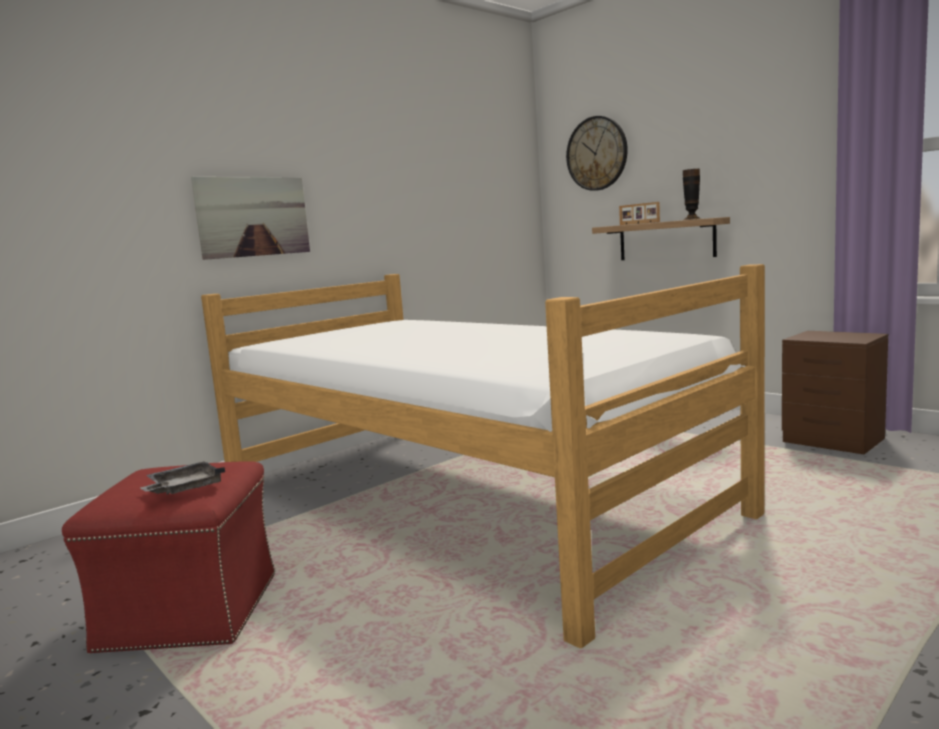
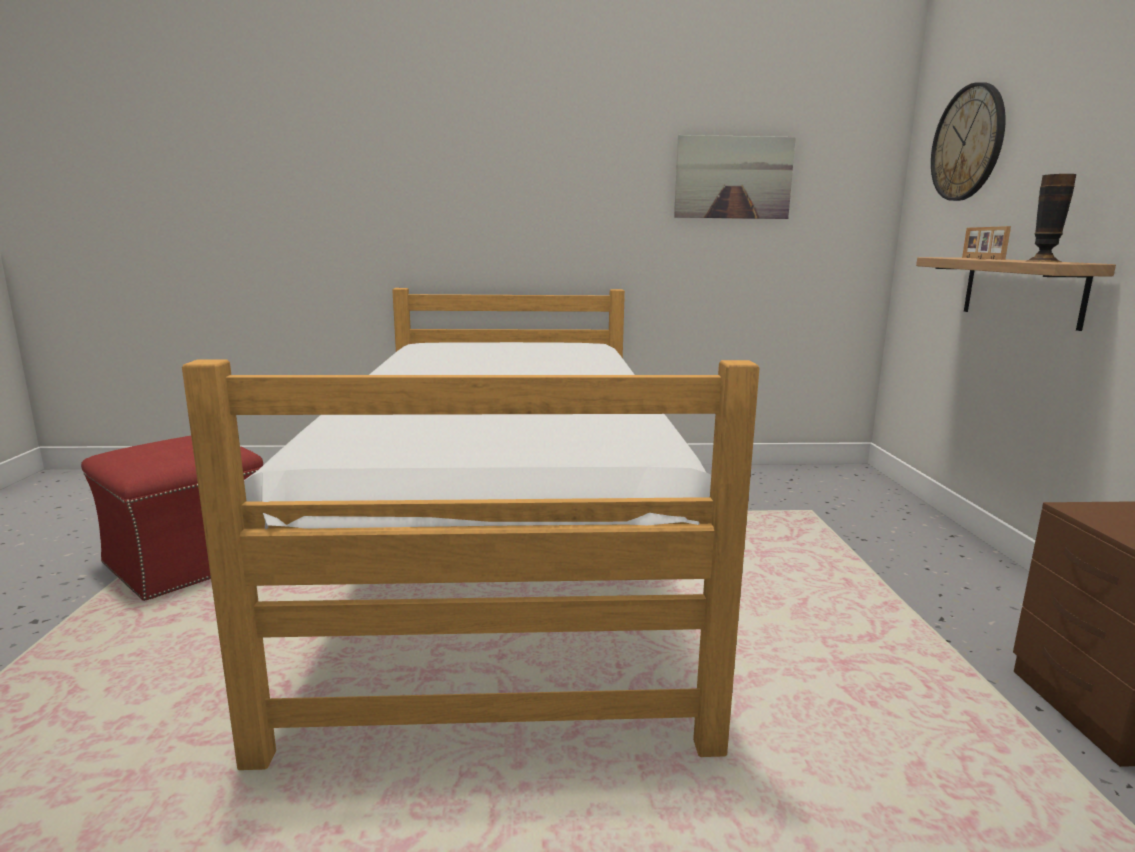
camera: 40 degrees right, 5 degrees up
grey tray [140,461,225,495] -> none
picture [191,177,310,260] -> picture moved to [674,135,796,219]

